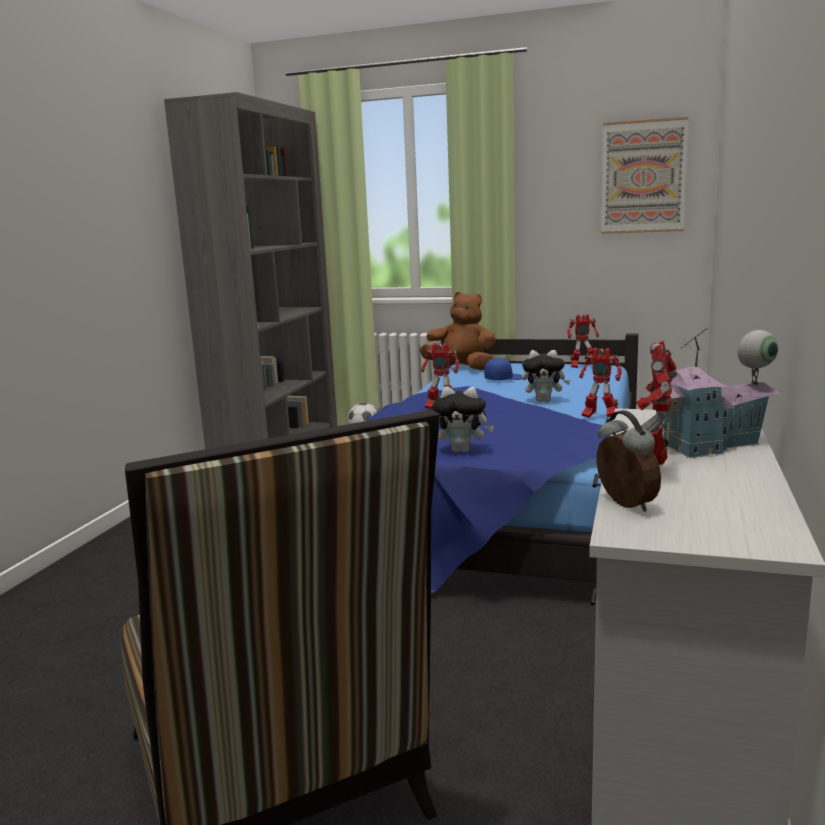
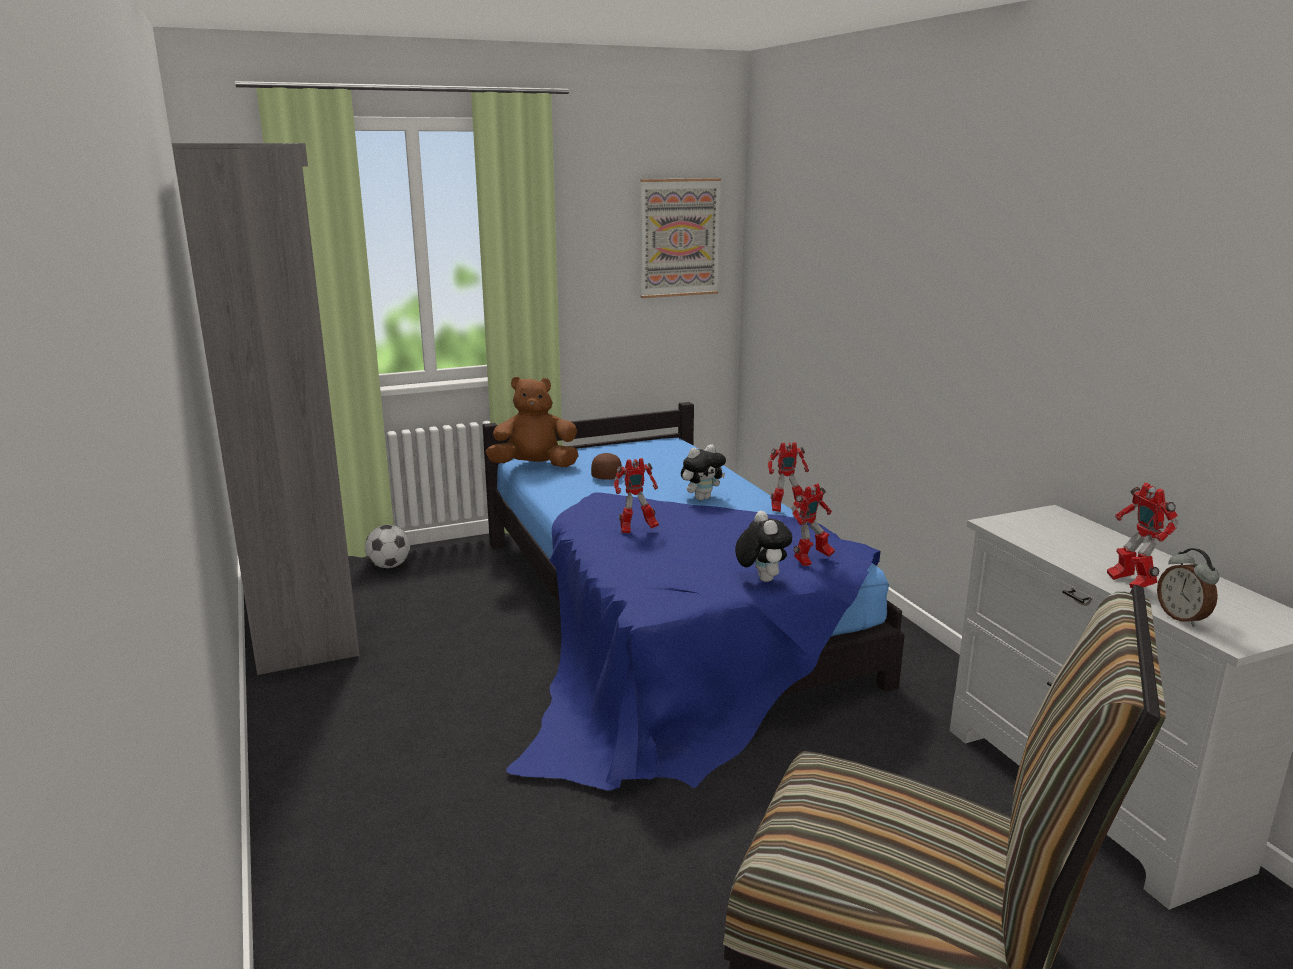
camera: 40 degrees left, 5 degrees up
plush toy [432,387,494,453] -> plush toy turned 75 degrees counterclockwise [735,511,792,582]
blue cap [484,358,522,380] -> brown cap [591,453,626,480]
toy robot [567,314,599,368] -> toy robot moved to [791,483,835,566]
alarm clock [596,410,661,512] -> alarm clock turned 135 degrees counterclockwise [1157,548,1220,627]
toy house [650,328,779,458] -> none

